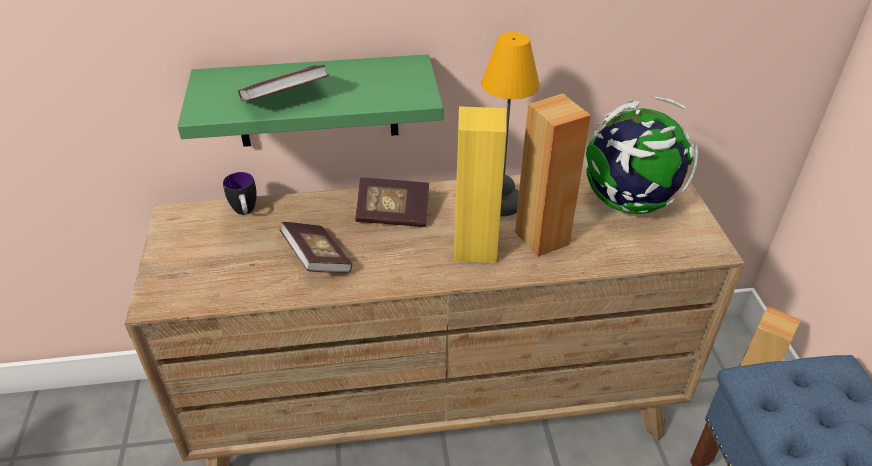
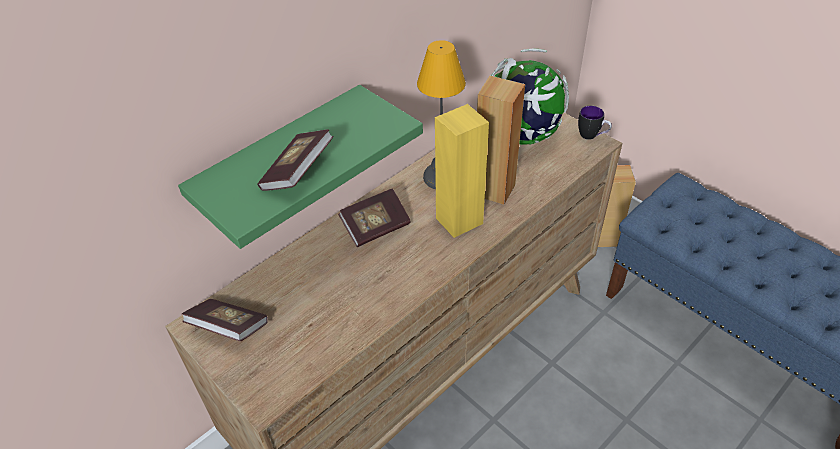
camera: 35 degrees left, 5 degrees up
mug [223,172,257,215] -> mug moved to [578,106,612,140]
book [280,222,352,273] -> book moved to [182,299,268,341]

